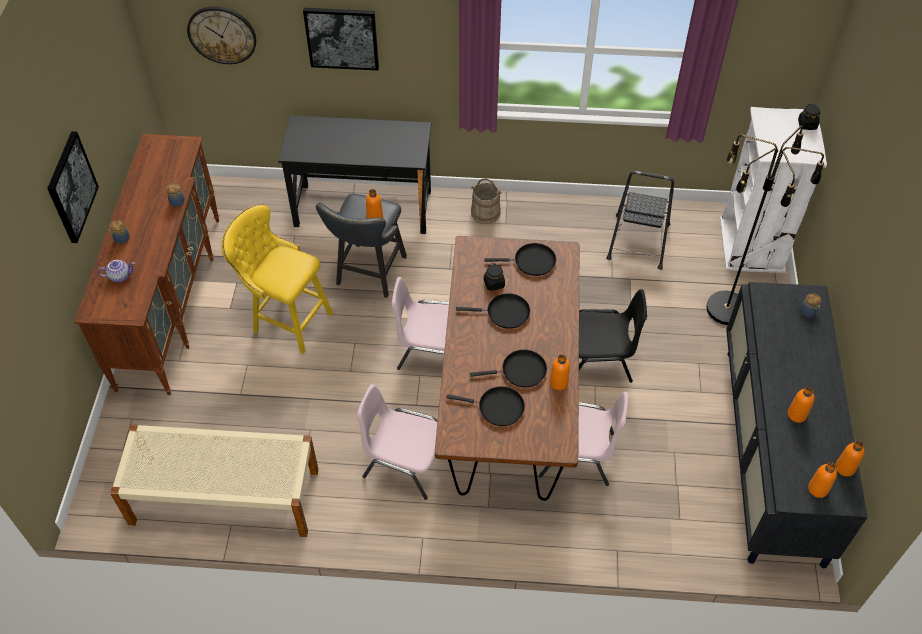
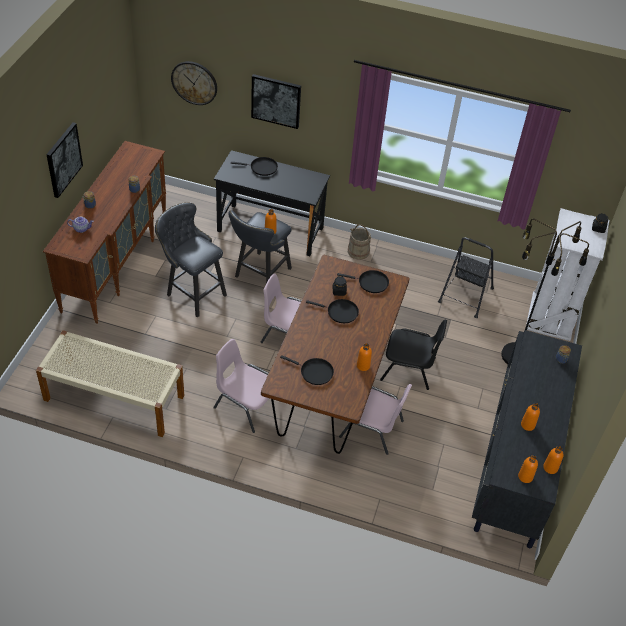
camera: 10 degrees right, 5 degrees down
yellow stool [221,204,333,354] -> grey stool [155,202,227,318]
black frying pan [470,350,547,387] -> black frying pan moved to [231,157,278,176]

